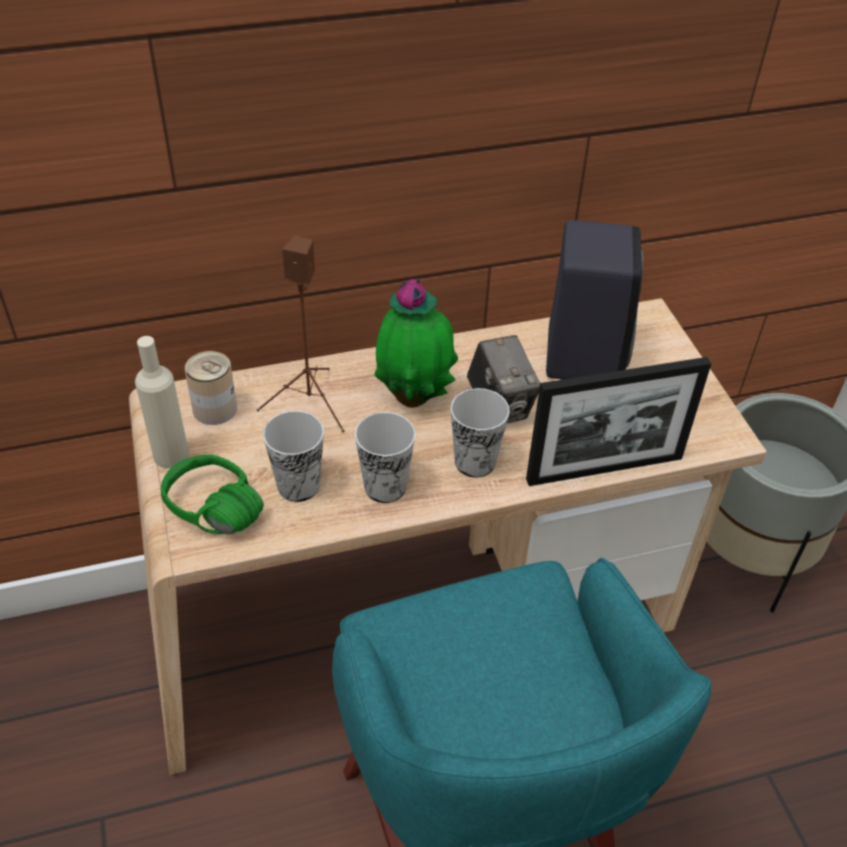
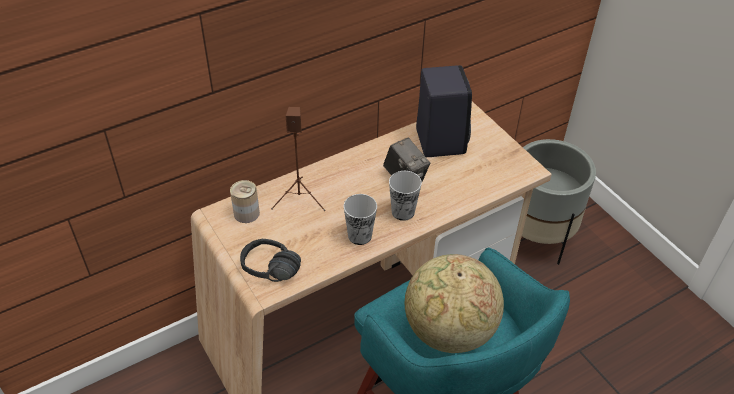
camera: 15 degrees left, 0 degrees up
beige bottle [135,336,189,469] -> none
green headphones [161,454,264,534] -> black headphones [240,238,301,282]
cup [263,411,324,502] -> none
potted plant [375,279,458,408] -> none
picture frame [526,357,711,486] -> none
none -> globe [405,254,504,353]

